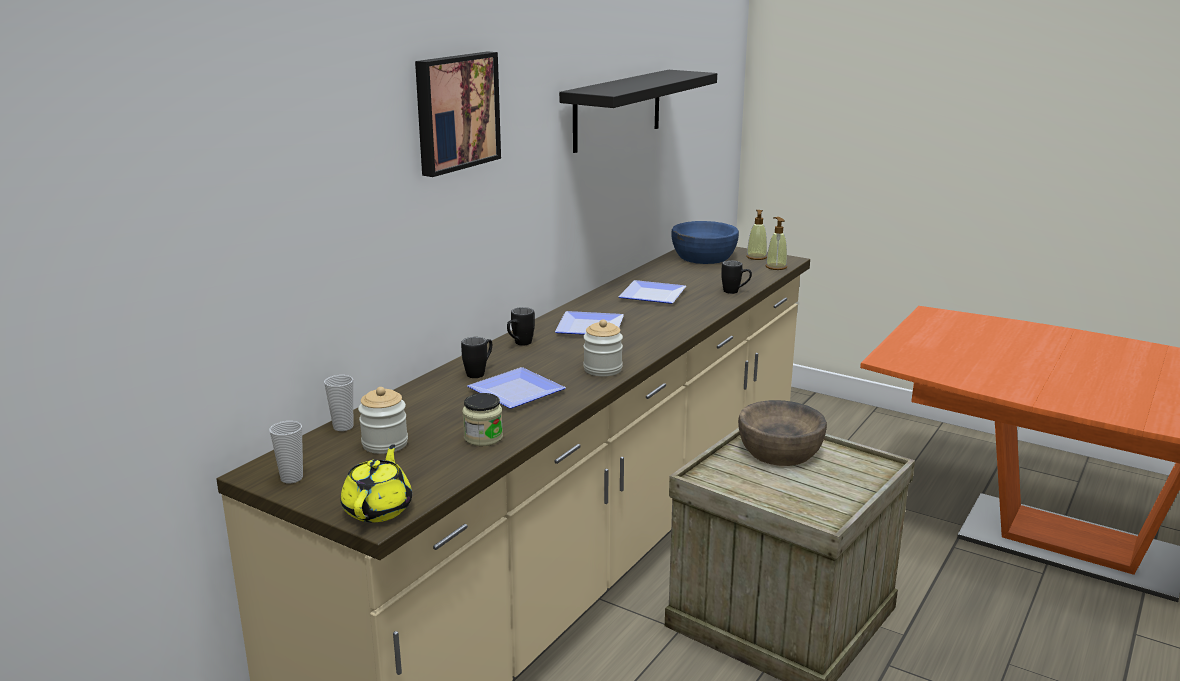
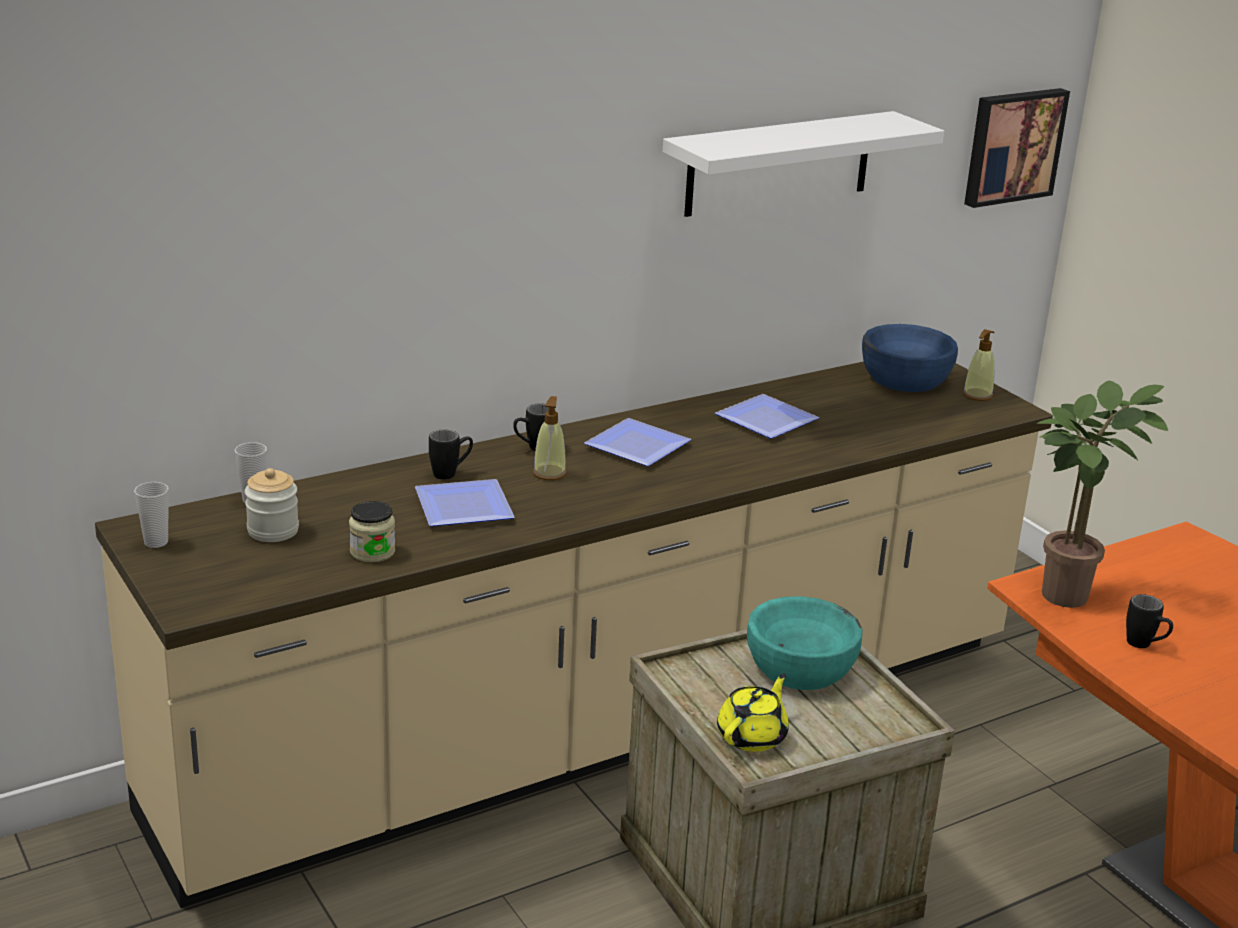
camera: 25 degrees right, 5 degrees up
yellow teapot [341,444,412,522] -> yellow teapot moved to [717,673,789,752]
picture [415,51,501,177] -> picture moved to [964,88,1070,208]
black shelf [559,70,717,153] -> white shelf [663,111,944,217]
jar [583,320,623,376] -> none
black mug [721,261,752,294] -> black mug moved to [1126,594,1173,648]
brown bowl [738,400,827,466] -> turquoise bowl [747,596,862,690]
soap dispenser [766,217,787,270] -> soap dispenser moved to [533,396,567,480]
none -> potted plant [1037,381,1168,608]

